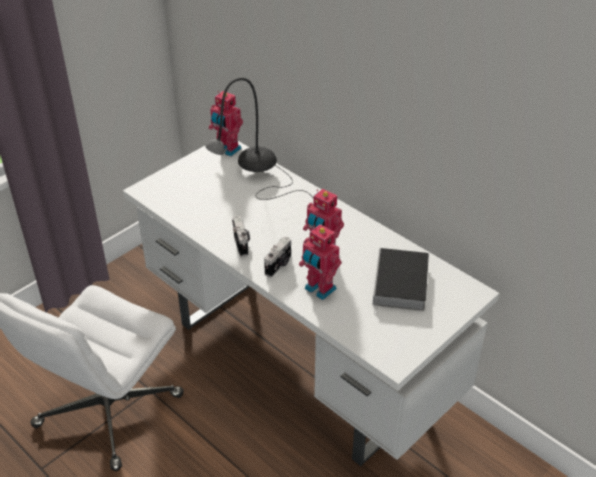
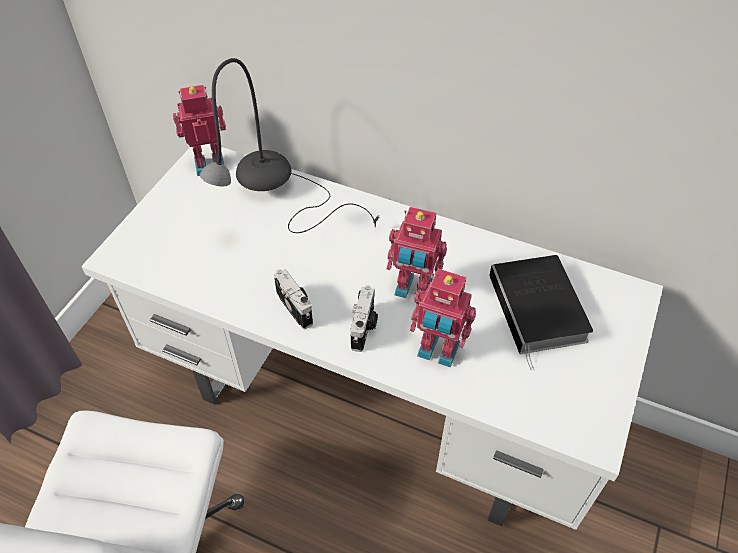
camera: 20 degrees left, 10 degrees up
toy robot [209,91,243,157] -> toy robot turned 150 degrees clockwise [173,85,226,176]

